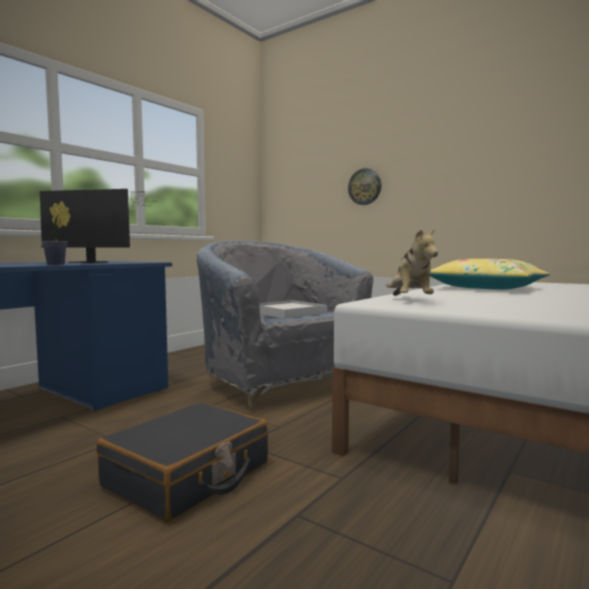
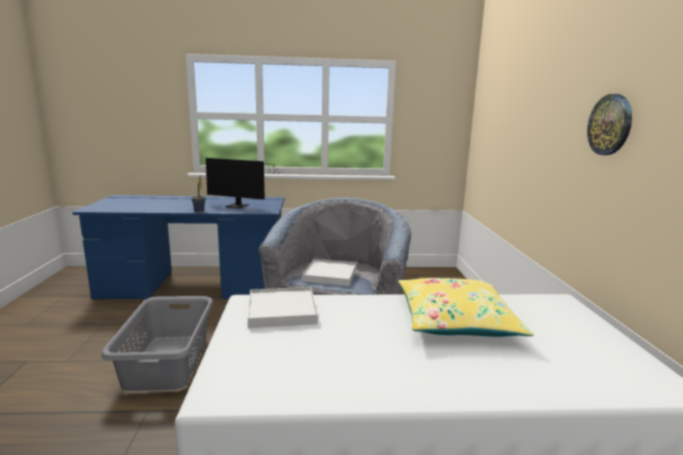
camera: 50 degrees right, 10 degrees up
monitor [40,189,158,263] -> monitor turned 45 degrees counterclockwise [206,158,284,208]
black suitcase [96,402,268,522] -> grey laundry basket [101,296,213,391]
wall clock [348,168,381,205] -> wall clock moved to [587,94,632,155]
plush toy [386,228,438,296] -> white tray [248,287,318,328]

